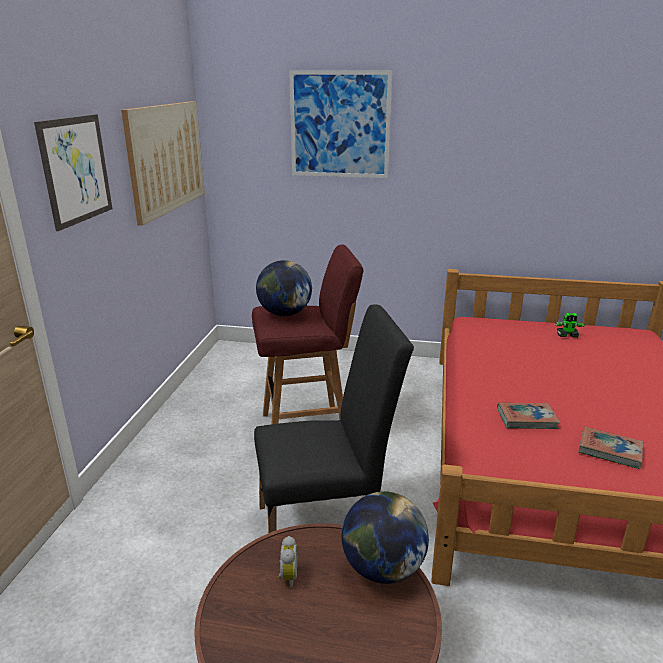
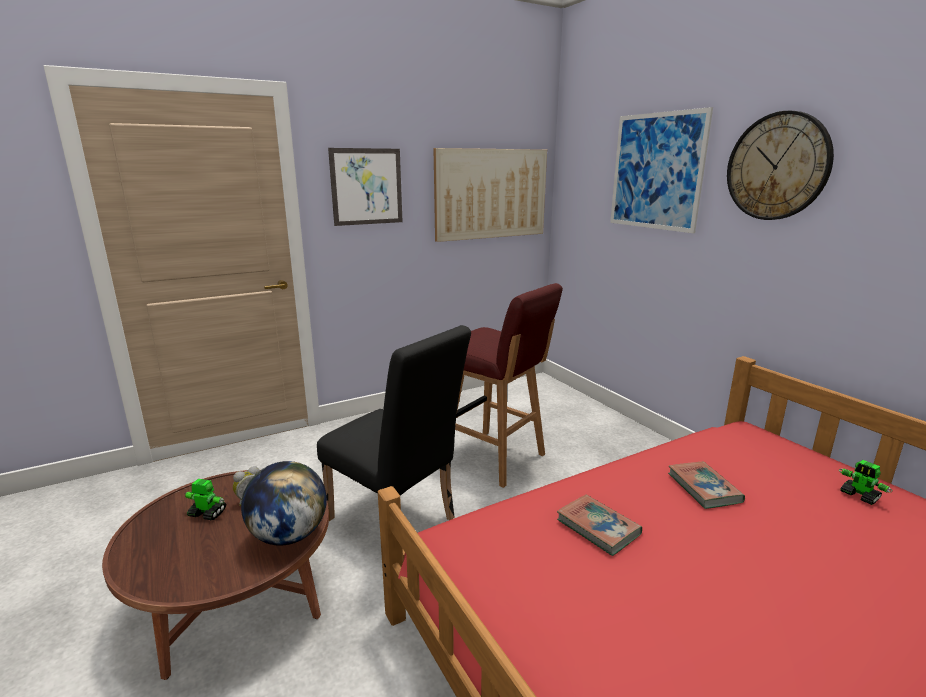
camera: 50 degrees right, 5 degrees down
globe [256,260,312,316] -> none
book [578,427,643,469] -> book moved to [668,462,745,509]
none -> toy robot [185,479,226,520]
none -> wall clock [727,111,834,220]

